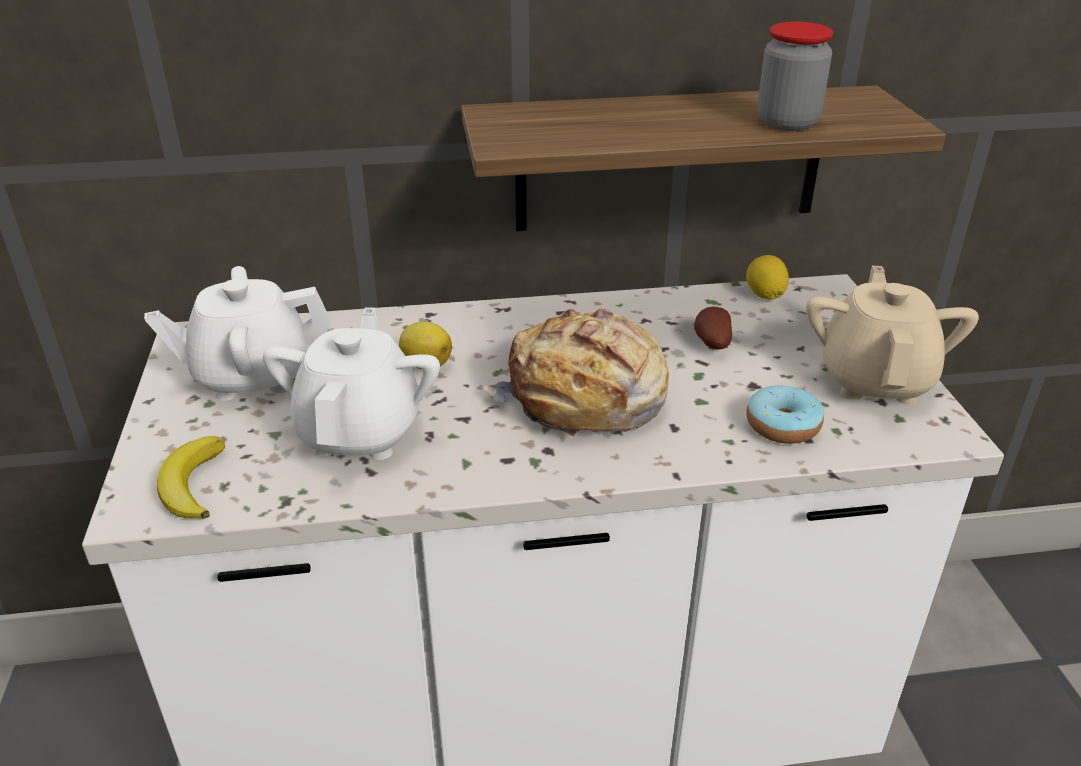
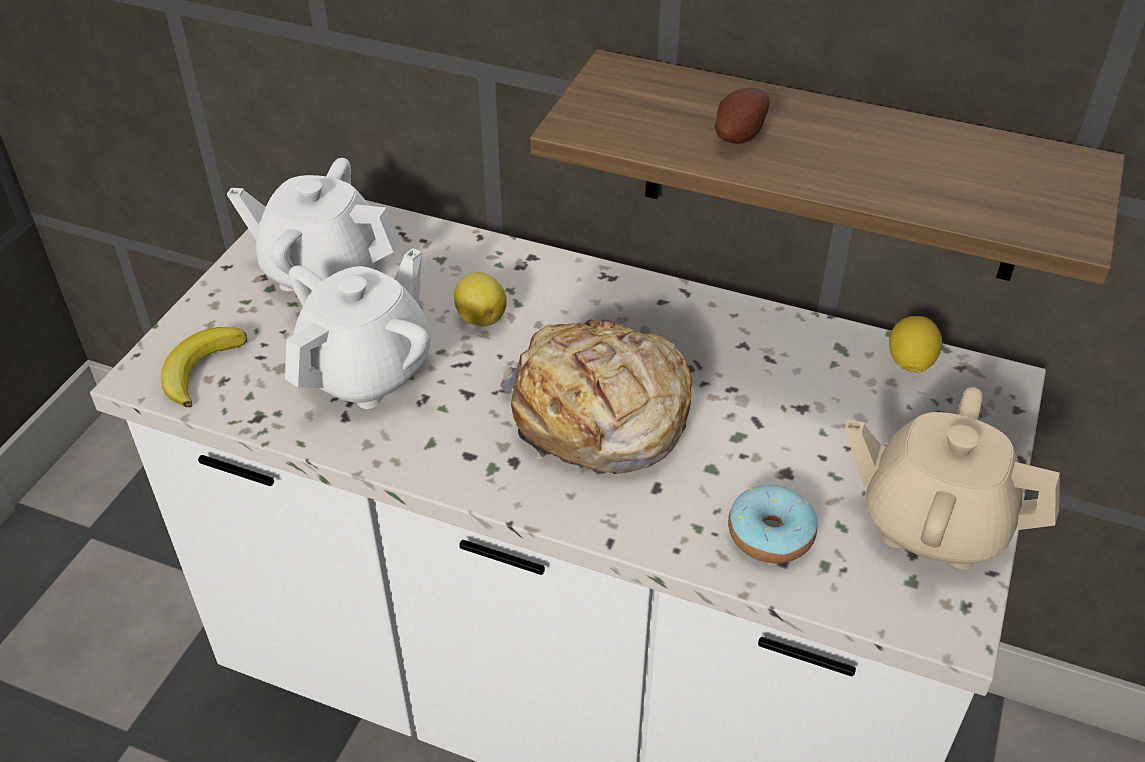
camera: 30 degrees right, 10 degrees up
potato [694,307,732,349] -> potato moved to [715,88,770,144]
jar [757,22,833,131] -> none
beige teapot [806,266,979,404] -> beige teapot turned 105 degrees counterclockwise [845,387,1060,569]

